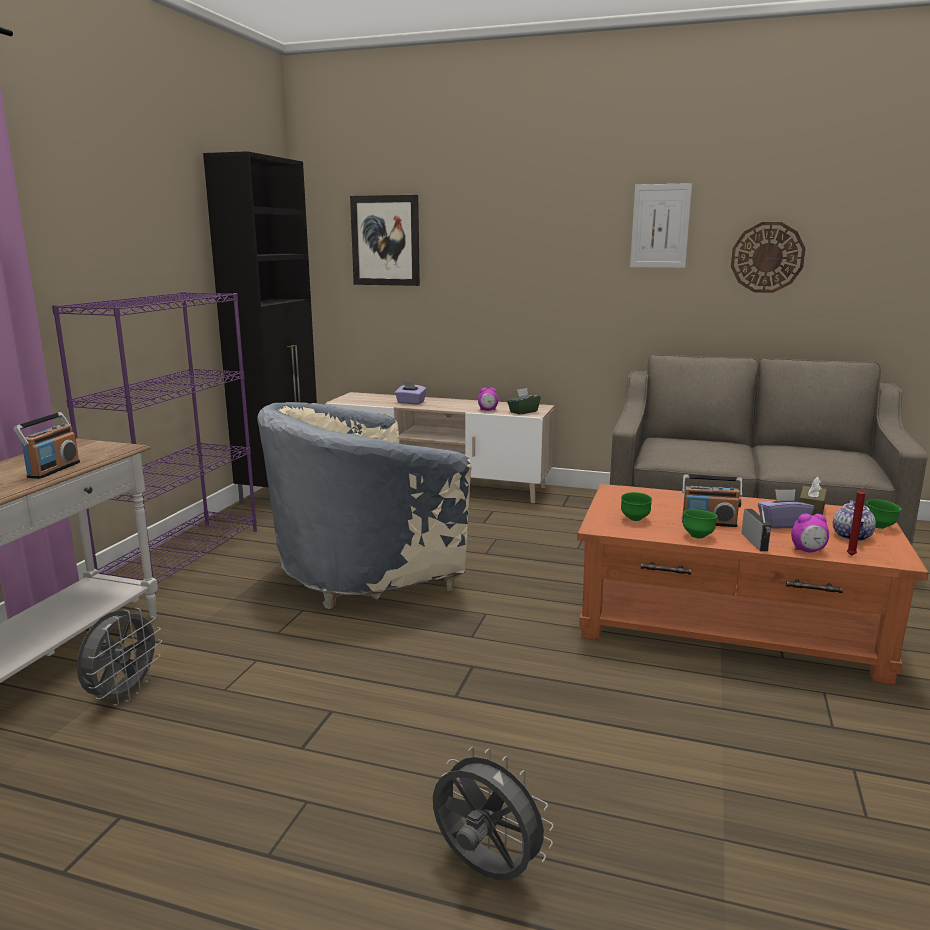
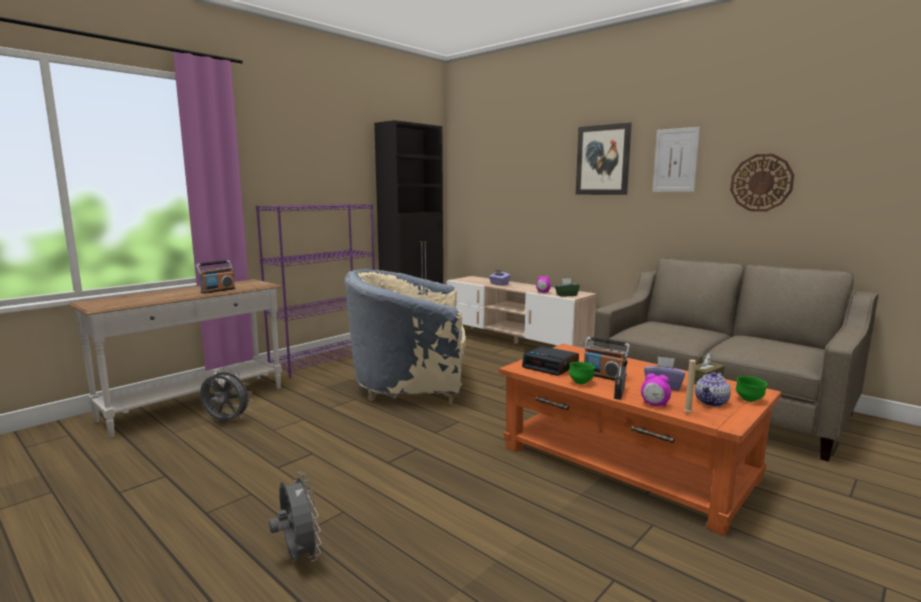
camera: 25 degrees right, 5 degrees down
grey fan [77,608,162,706] -> grey fan turned 120 degrees counterclockwise [200,368,253,421]
picture [350,195,420,286] -> picture moved to [576,122,632,195]
green bowl [621,492,652,521] -> alarm clock [522,346,579,376]
red candle [847,484,868,556] -> beige candle [684,354,700,414]

